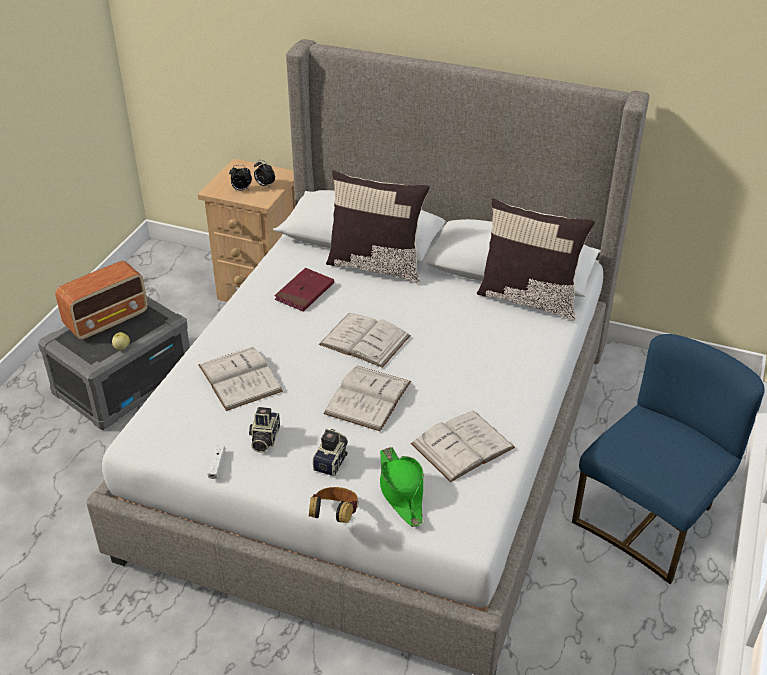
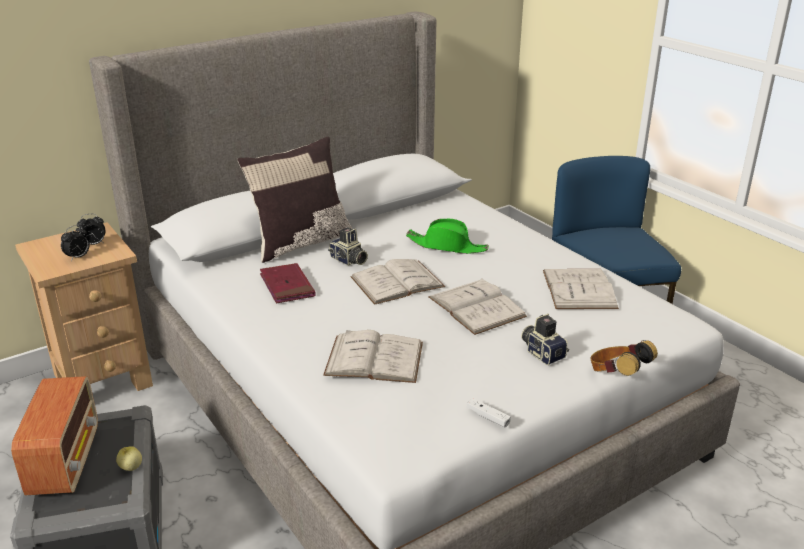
camera: 55 degrees left, 10 degrees down
camera [249,407,280,453] -> camera moved to [328,227,368,266]
green hat [380,447,423,527] -> green hat moved to [406,219,489,254]
pillow [476,198,595,321] -> none

